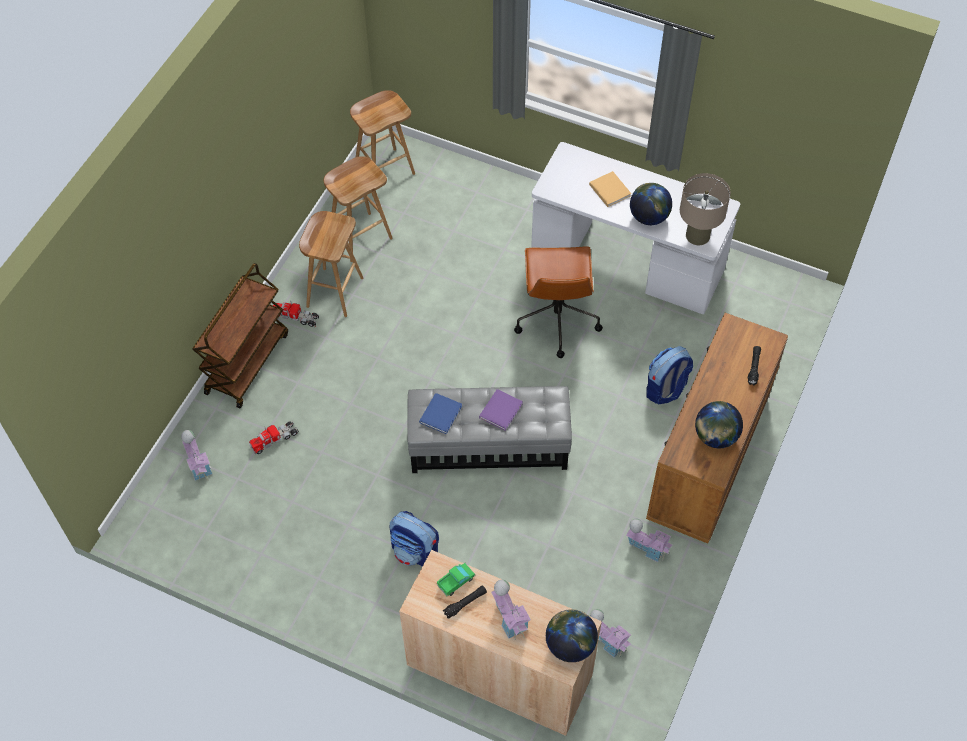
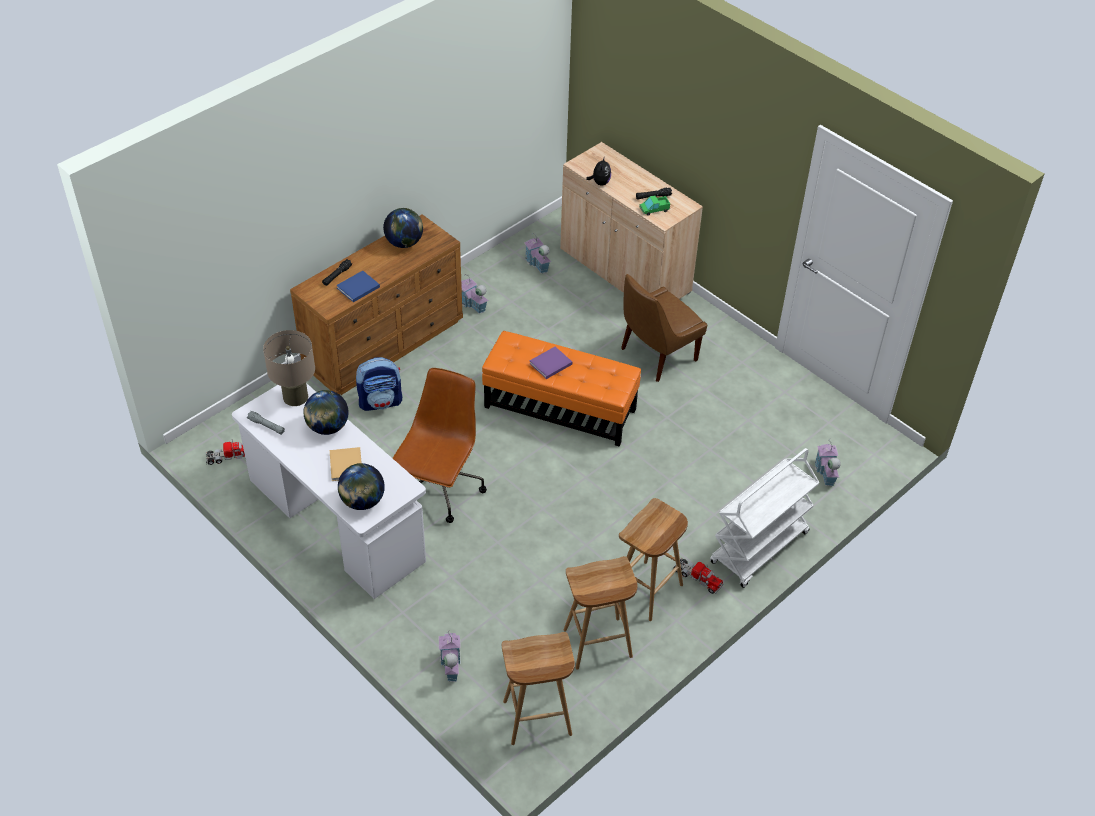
camera: 160 degrees left, 10 degrees down
brown cart [192,263,288,408] -> white cart [710,448,820,588]
toy truck [249,421,299,455] -> toy truck moved to [206,439,245,465]
backpack [390,511,439,567] -> brown chair [621,274,707,382]
grey ottoman [407,386,572,473] -> orange ottoman [482,331,641,446]
blue book [419,393,462,434] -> blue book moved to [336,271,380,302]
toy house [491,580,531,640] -> toy house moved to [438,630,461,682]
globe [546,609,598,662] -> globe moved to [338,463,385,510]
none -> plush toy [586,156,611,185]

